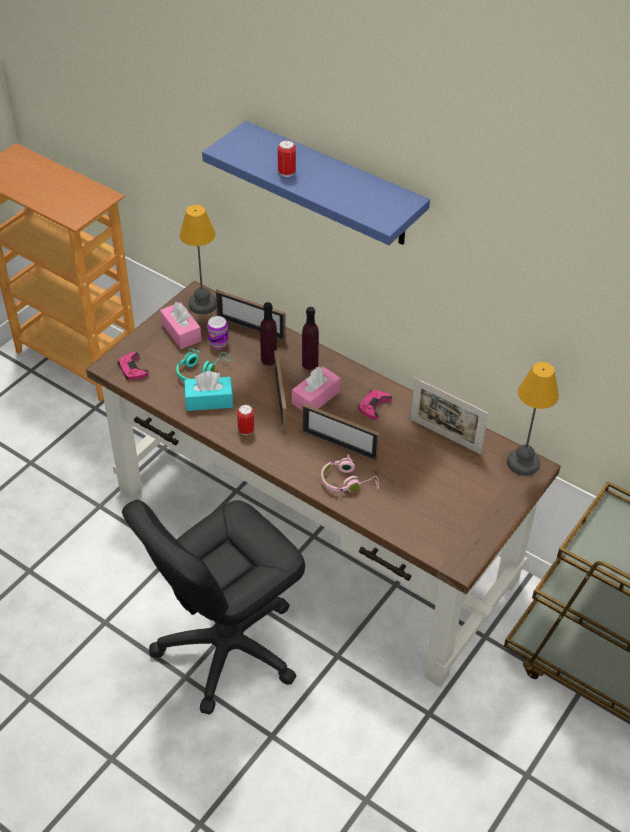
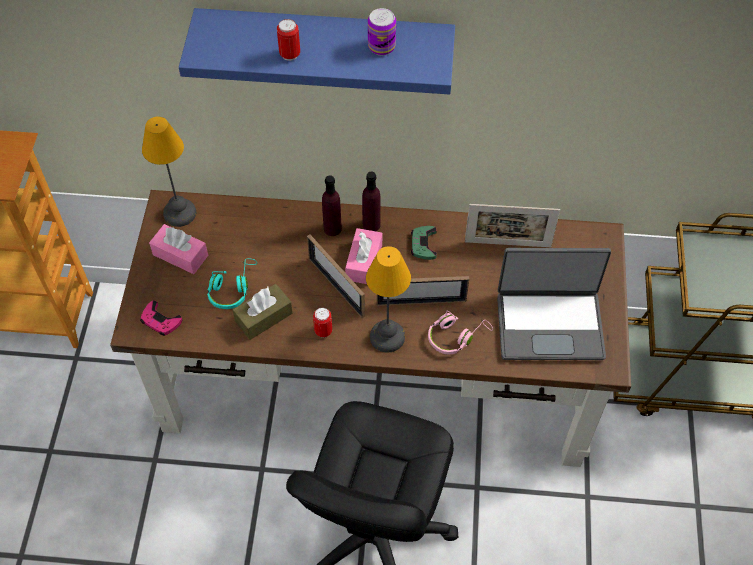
camera: 30 degrees left, 10 degrees up
turquoise tissue box [184,371,233,411] -> brown tissue box [233,284,293,340]
can [207,316,229,349] -> can moved to [368,8,396,55]
picture frame [215,290,286,341] -> none
purple bottle [260,302,277,365] -> purple bottle moved to [362,172,381,231]
pink game controller [358,390,392,420] -> green game controller [411,226,437,260]
table lamp [507,362,559,476] -> table lamp moved to [366,246,411,353]
none -> laptop [497,248,611,360]

